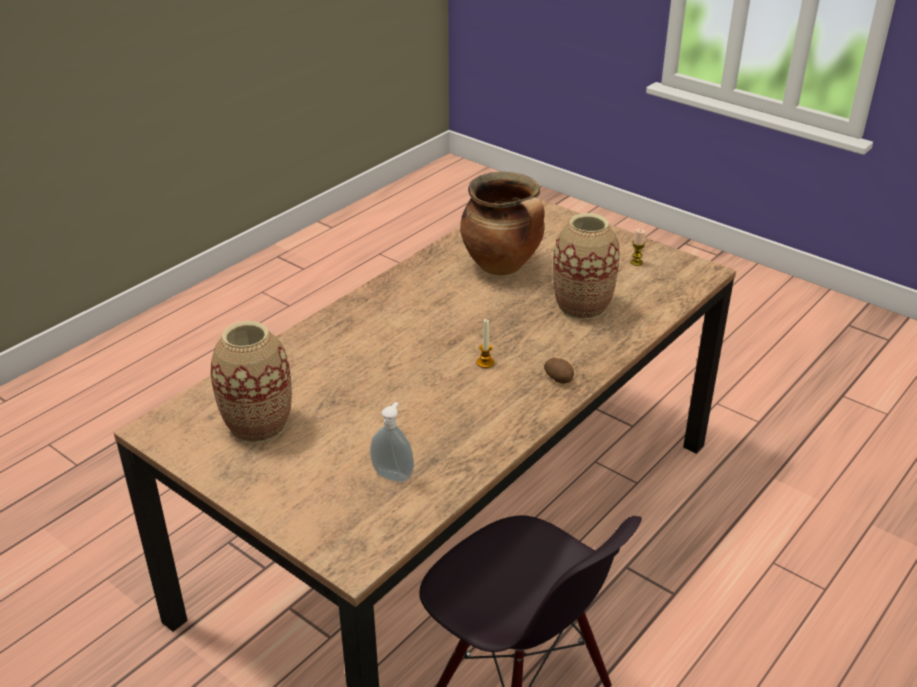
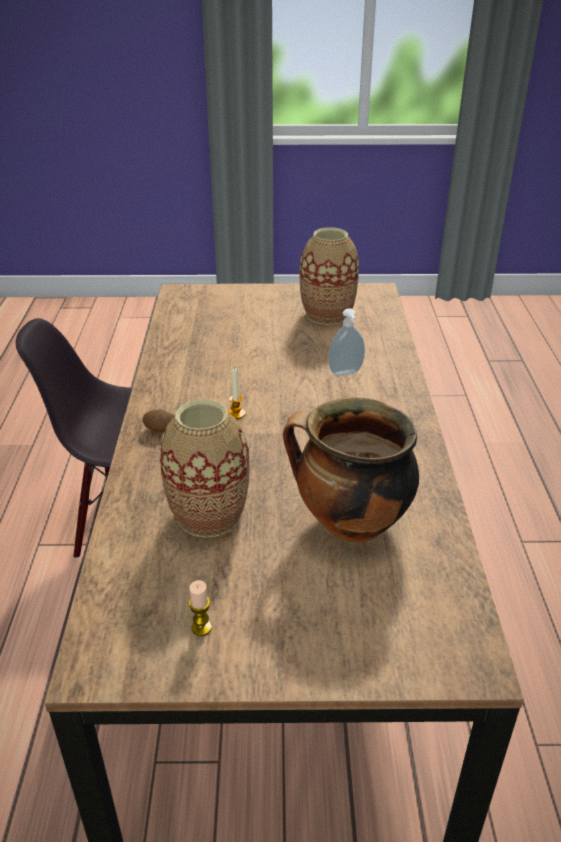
camera: 140 degrees right, 0 degrees up
soap dispenser [370,402,414,482] -> soap dispenser moved to [328,308,365,376]

